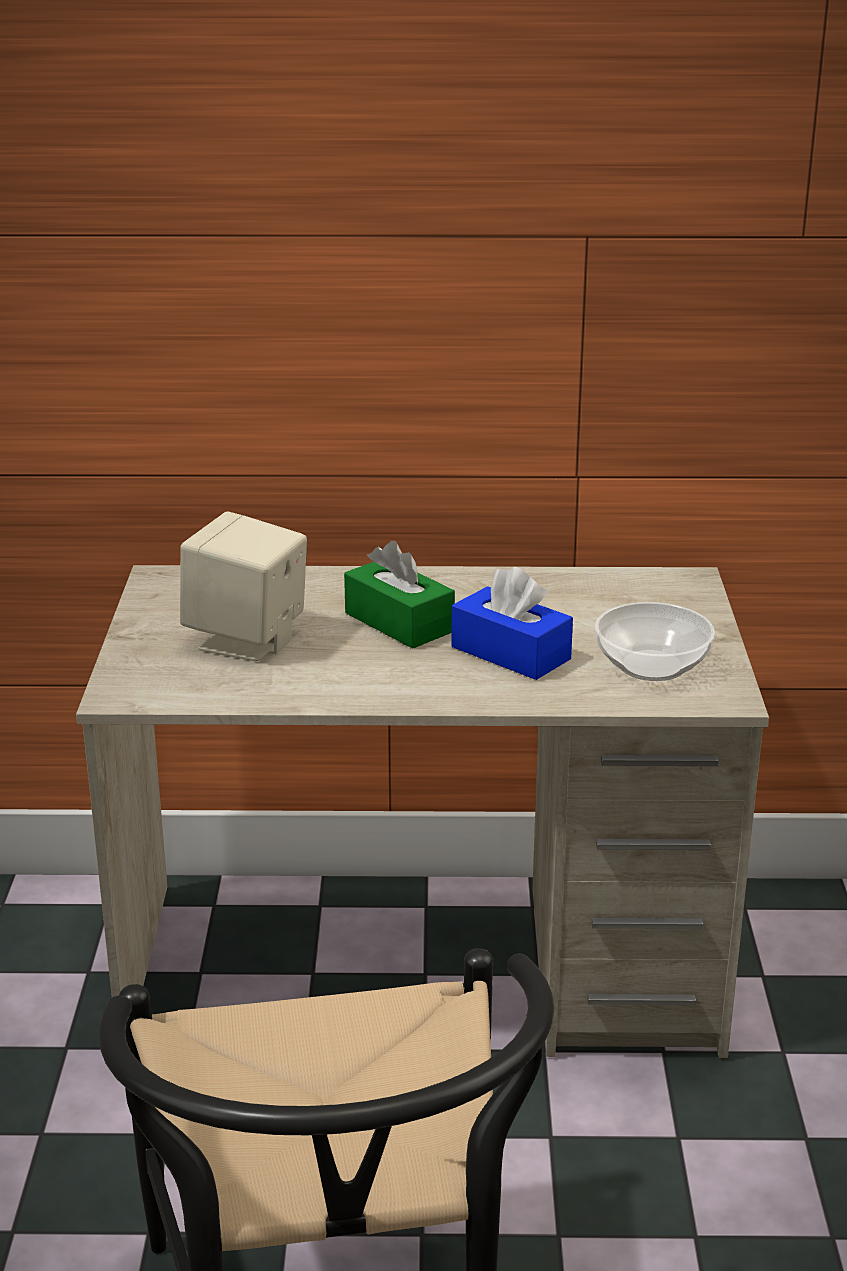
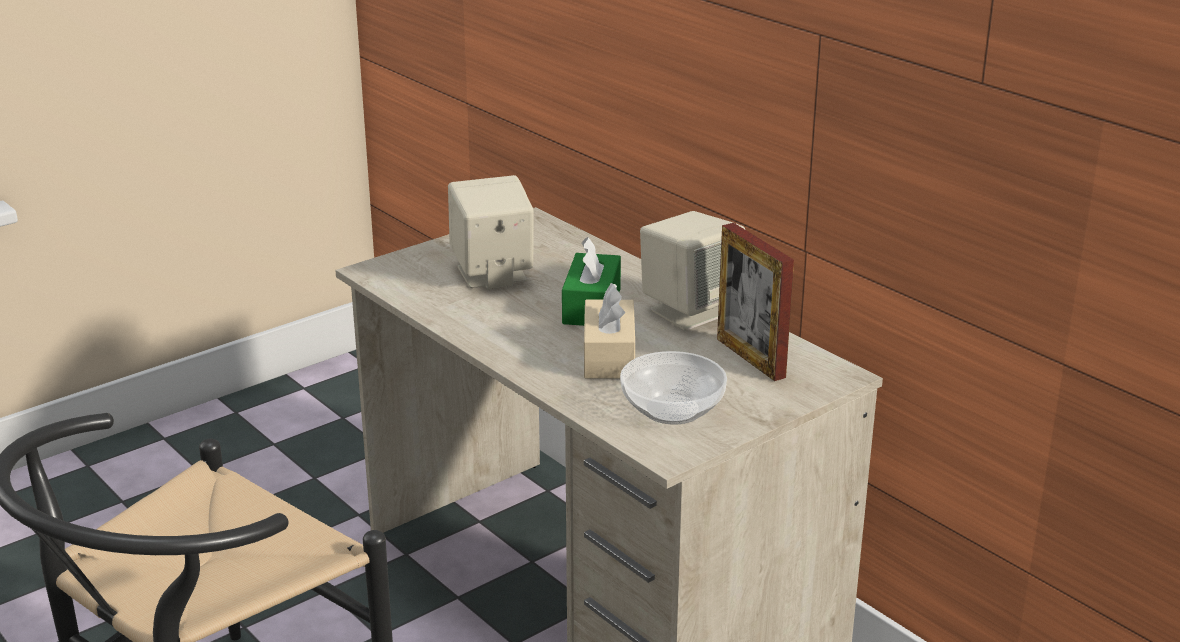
camera: 50 degrees right, 0 degrees up
blue tissue box [451,567,573,680] -> beige tissue box [584,283,635,379]
none -> beige speaker [640,211,745,331]
none -> picture frame [717,223,794,381]

